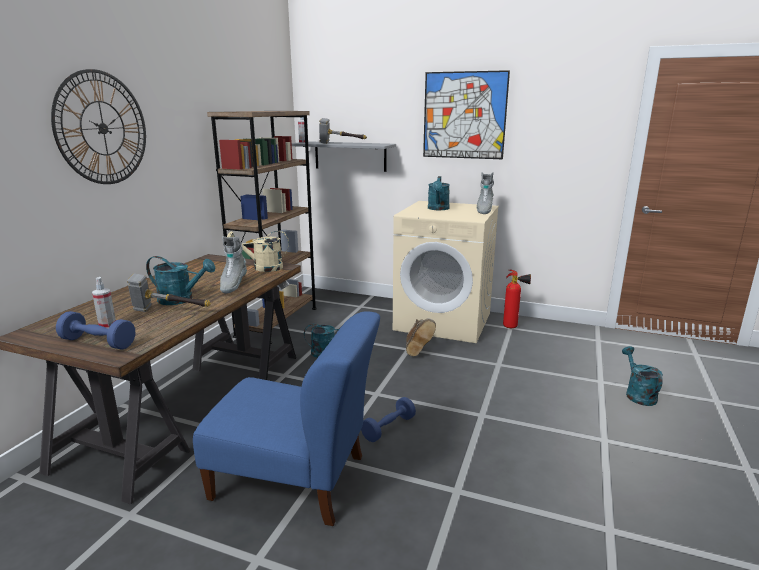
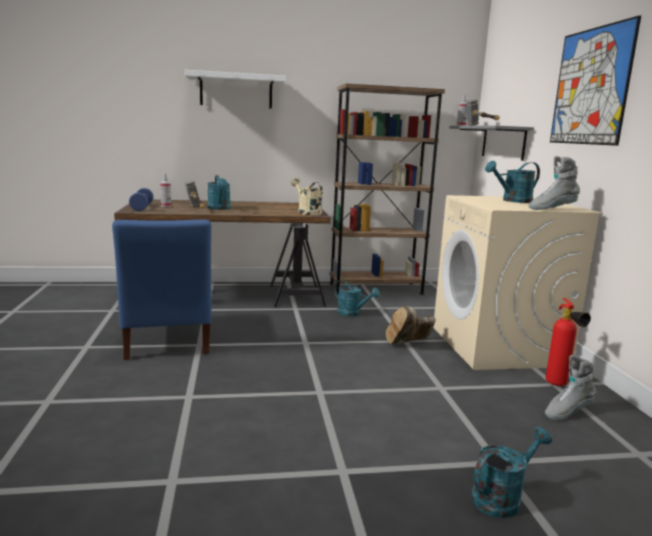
camera: 60 degrees right, 5 degrees down
wall clock [51,69,146,184] -> white shelf [185,70,286,109]
grey boot [220,236,247,293] -> grey boot moved to [545,355,596,420]
blue dumbbell [361,397,416,442] -> none

